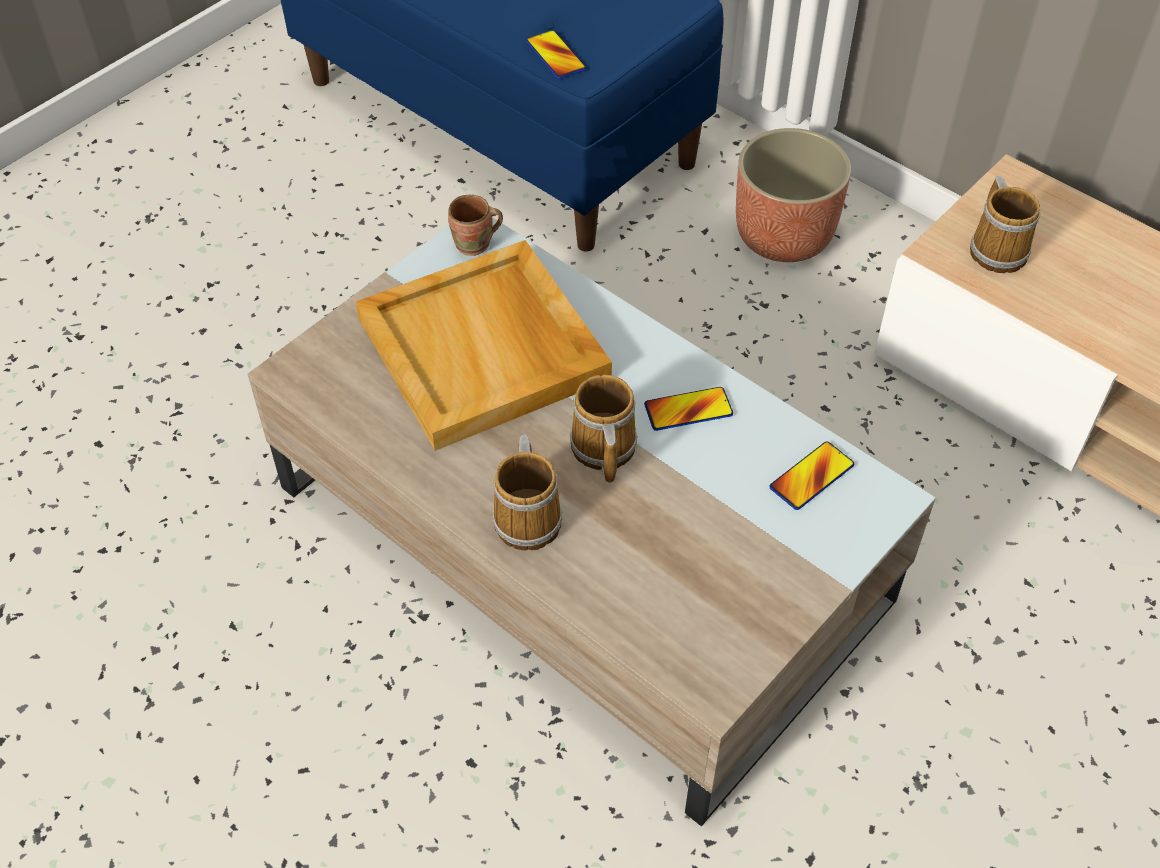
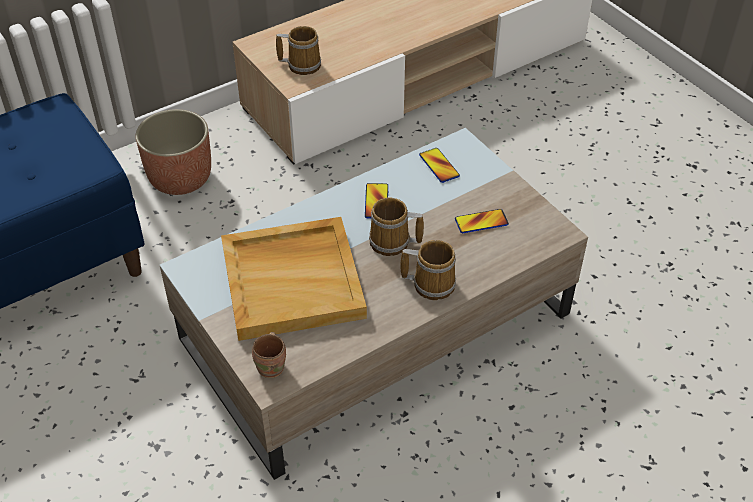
camera: 75 degrees left, 5 degrees down
brown mug [448,195,503,256] -> brown mug moved to [252,332,286,378]
phone [526,30,586,79] -> phone moved to [455,209,509,233]

